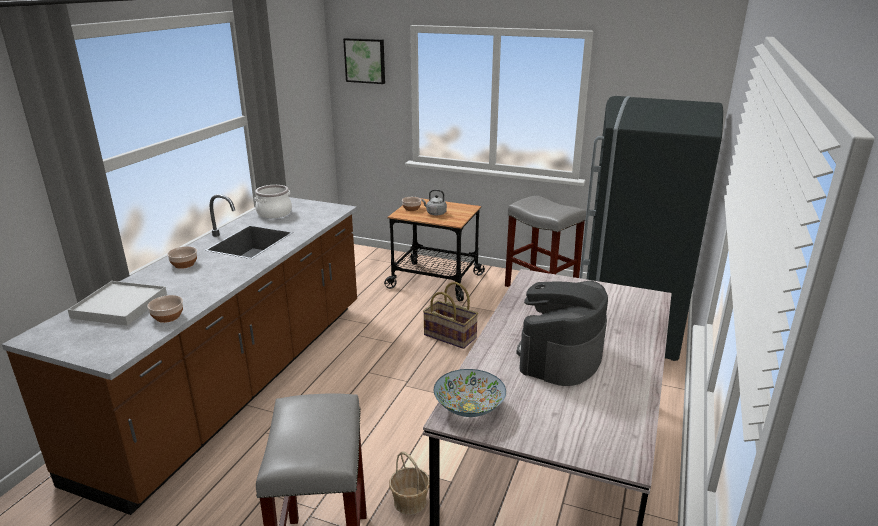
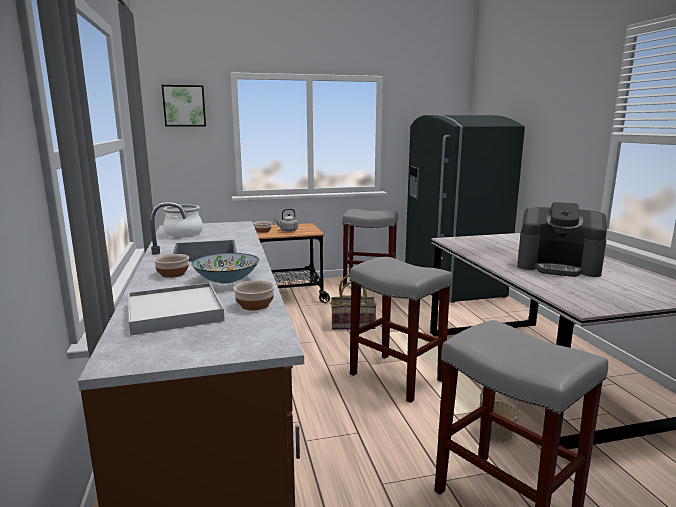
camera: 35 degrees left, 10 degrees down
bowl [434,369,506,417] -> bowl moved to [191,253,259,284]
coffee machine [516,280,608,386] -> coffee machine turned 60 degrees counterclockwise [517,202,607,277]
none -> grey stool [350,257,452,403]

